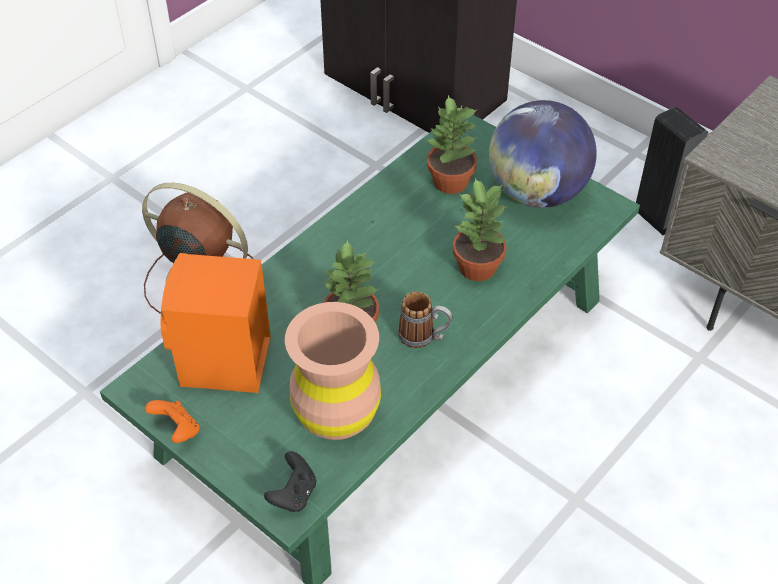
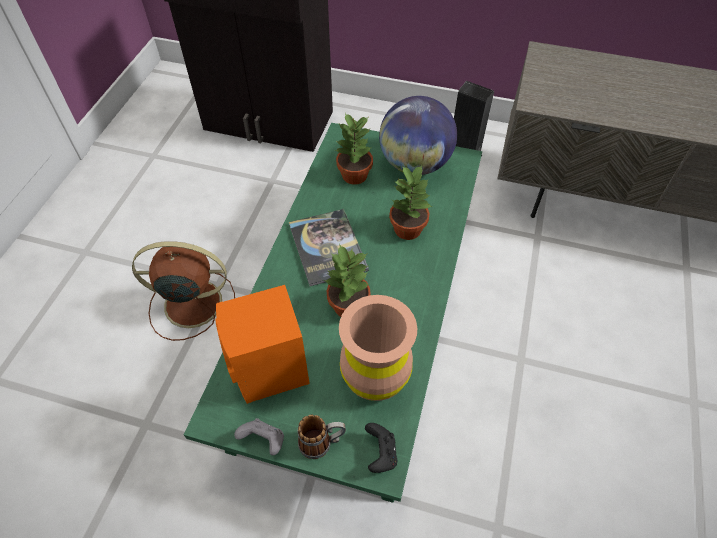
camera: 25 degrees left, 5 degrees up
orange game controller [145,400,200,443] -> grey game controller [234,418,284,455]
mug [398,291,452,348] -> mug moved to [298,415,346,459]
none -> book [289,209,369,286]

